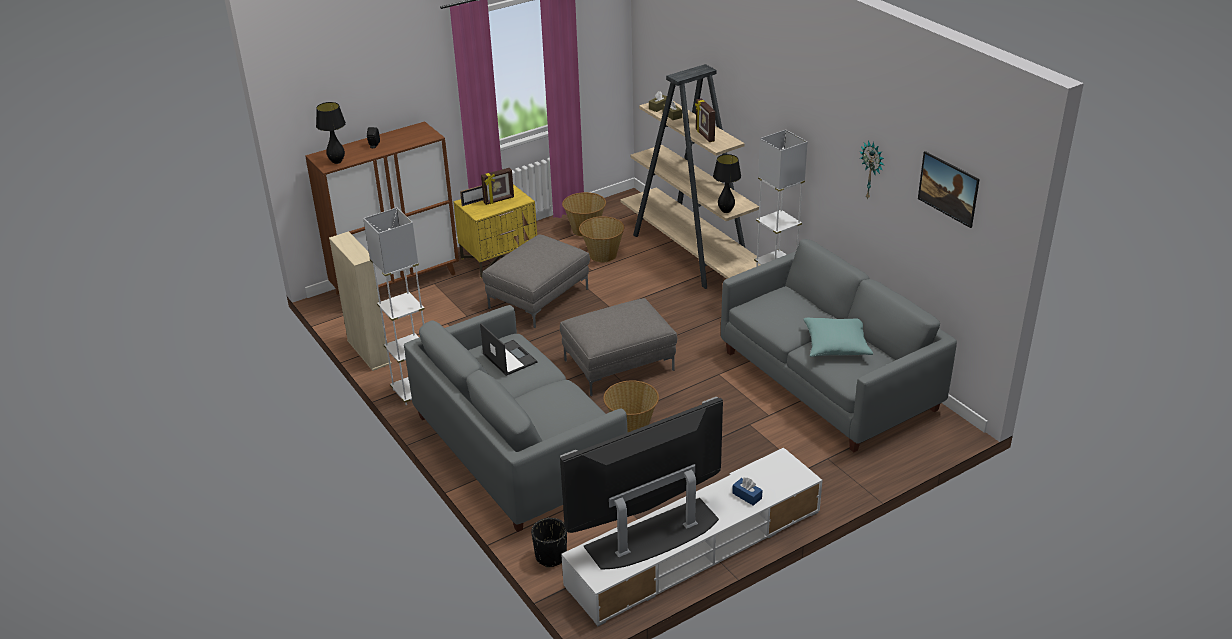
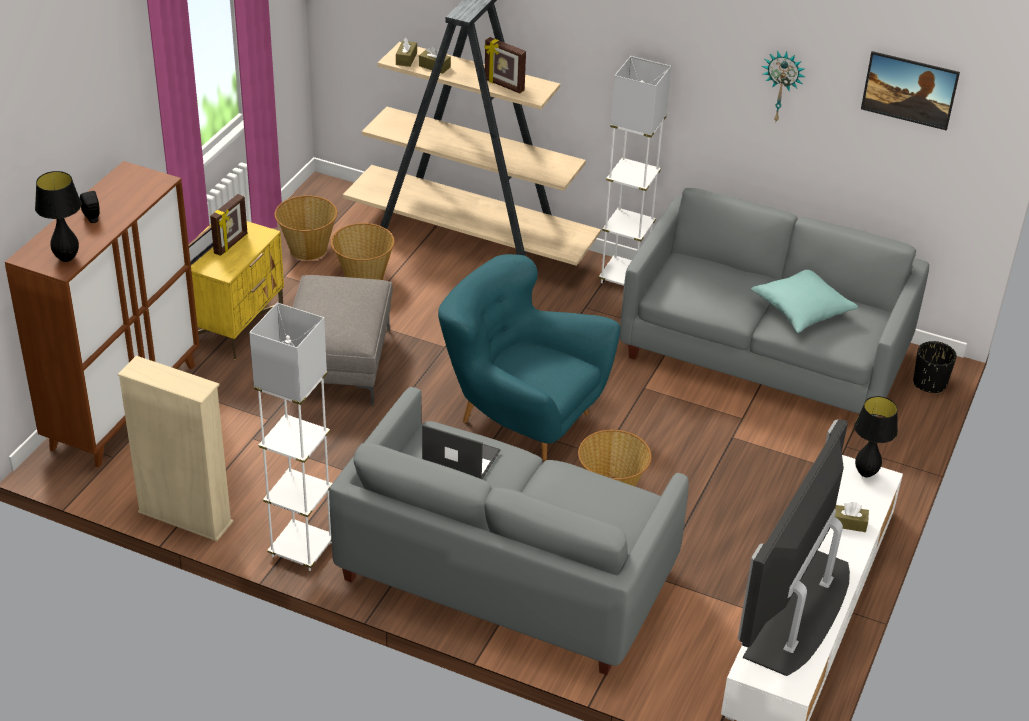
camera: 35 degrees left, 5 degrees up
black planter [531,518,567,568] -> black planter moved to [913,341,957,394]
grey ottoman [560,298,677,396] -> turquoise armchair [438,254,620,461]
black table lamp [713,154,741,213] -> black table lamp moved to [854,396,898,478]
blue tissue box [732,478,763,506] -> brown tissue box [835,502,869,532]

